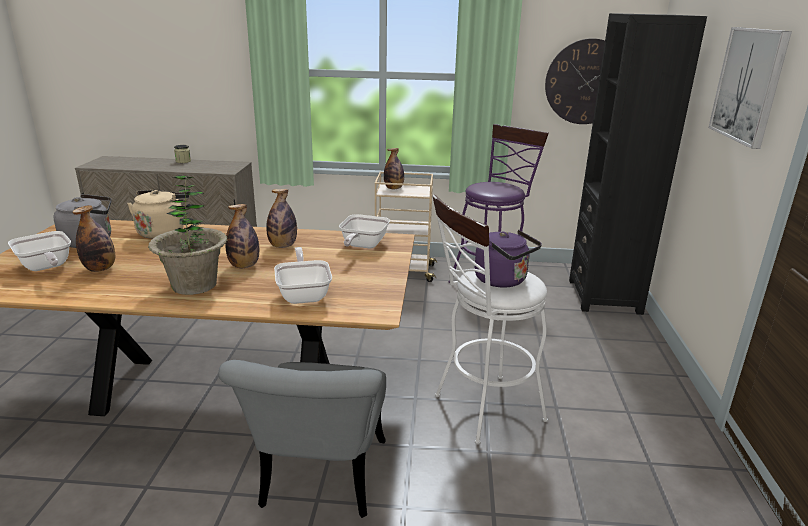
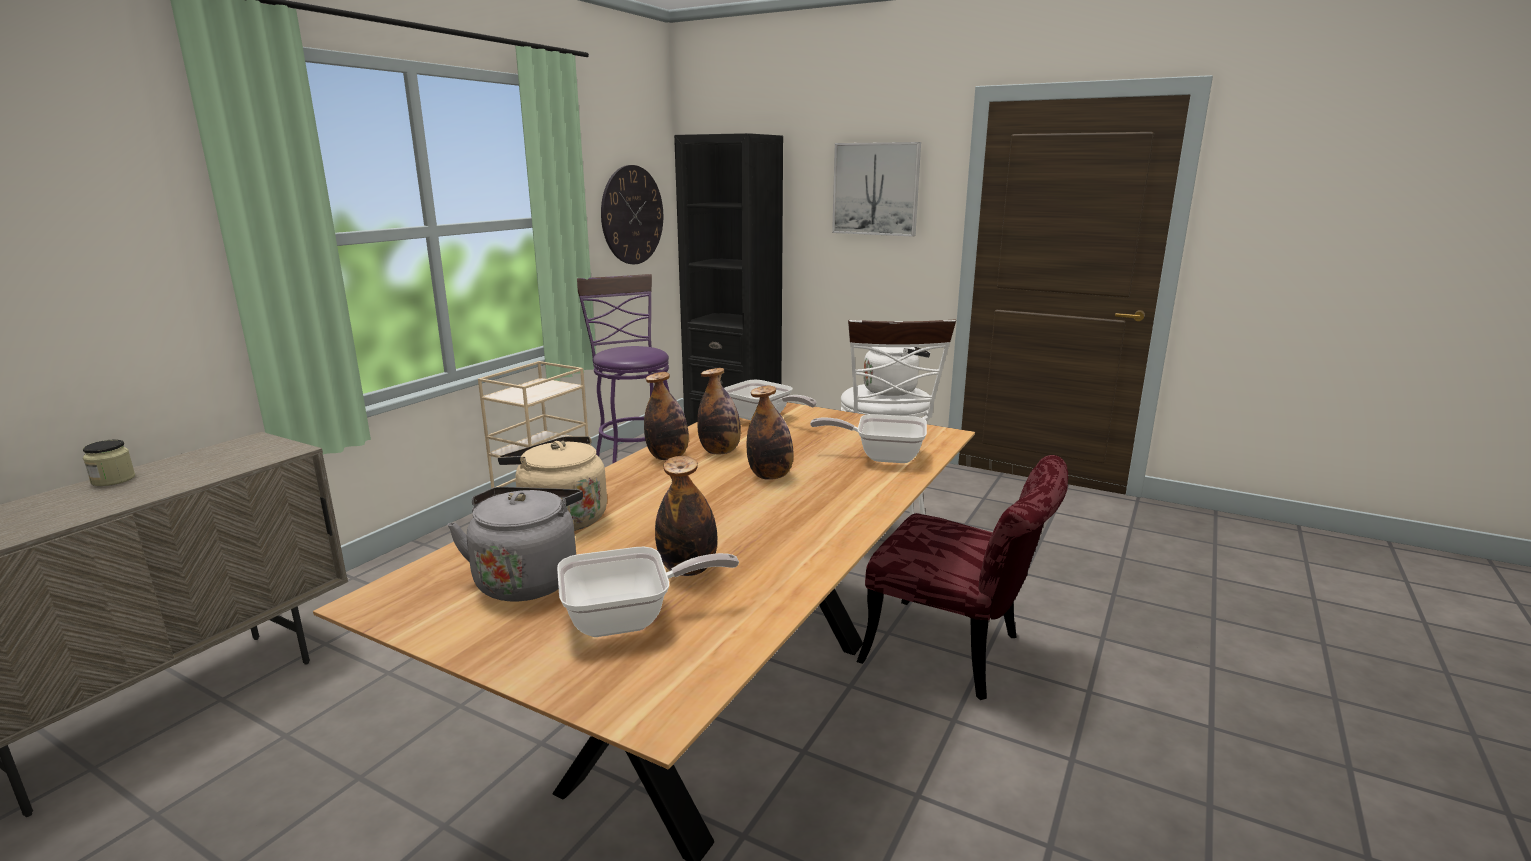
camera: 65 degrees left, 5 degrees down
potted plant [148,175,227,295] -> none
grey chair [218,360,386,518] -> red chair [857,455,1068,700]
bottle [384,148,404,189] -> bottle moved to [644,372,689,460]
purple kettle [475,230,542,288] -> white kettle [864,347,930,396]

